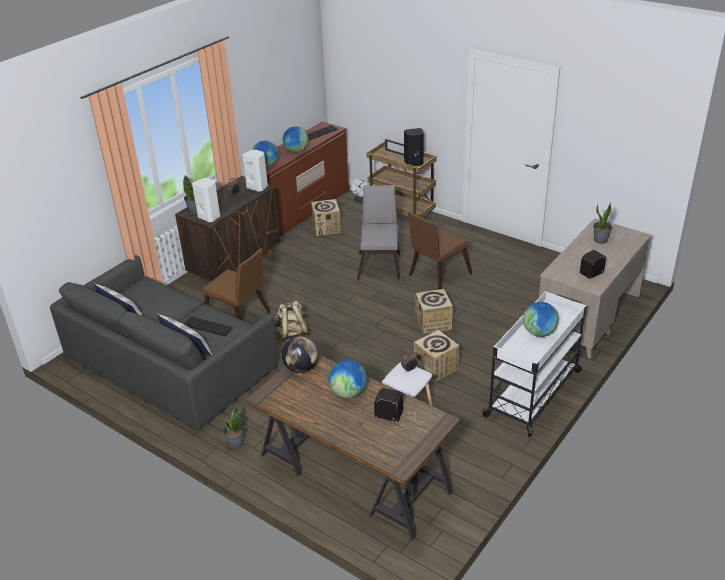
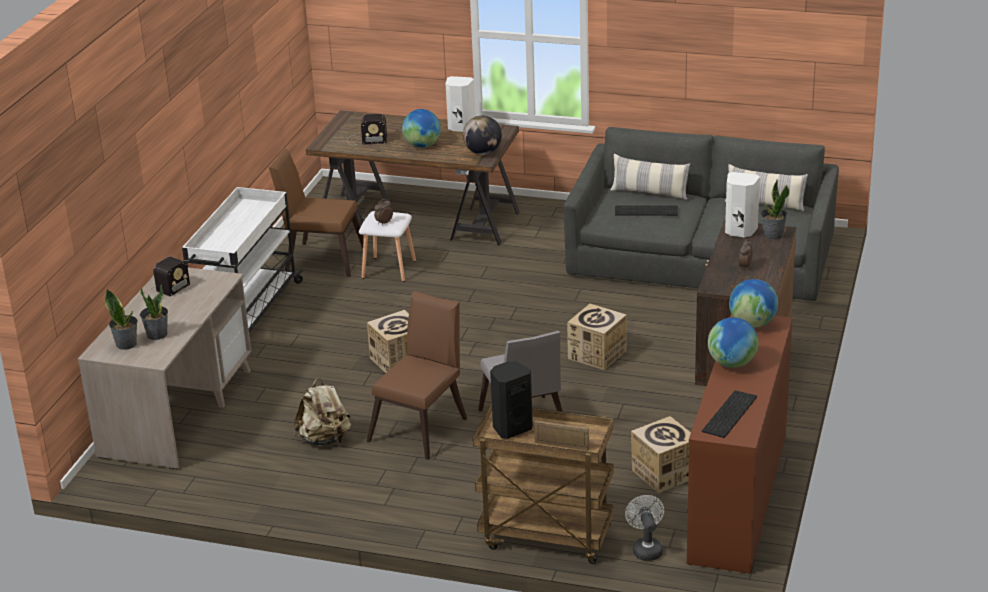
camera: 160 degrees right, 5 degrees down
brown chair [202,248,271,320] -> brown chair moved to [269,148,364,277]
potted plant [223,405,244,449] -> potted plant moved to [105,289,138,350]
white speaker [243,150,268,192] -> white speaker moved to [446,76,476,132]
beige backpack [274,301,311,342] -> beige backpack moved to [294,378,351,445]
cardboard box [414,330,459,383] -> cardboard box moved to [567,304,627,370]
globe [523,302,559,337] -> none

